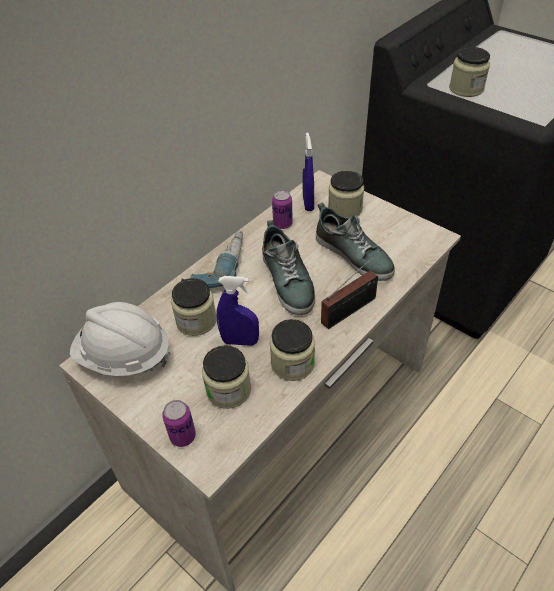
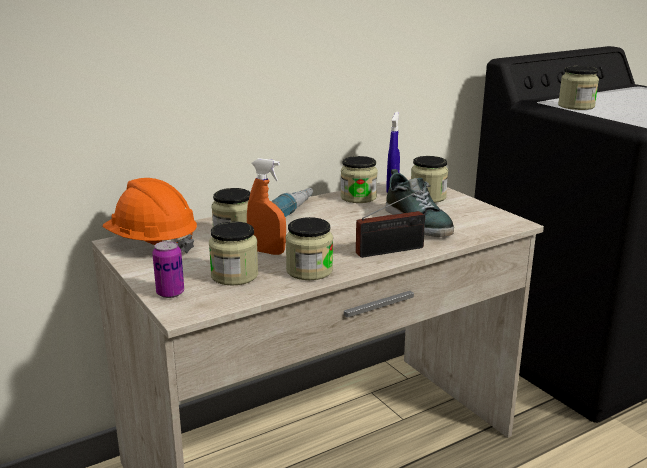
camera: 15 degrees right, 25 degrees down
white hard hat [70,302,171,376] -> orange hard hat [102,178,197,254]
blue spray bottle [216,276,259,346] -> orange spray bottle [247,158,286,255]
shoe [262,220,315,315] -> none
can [272,190,293,229] -> jar [340,156,378,203]

